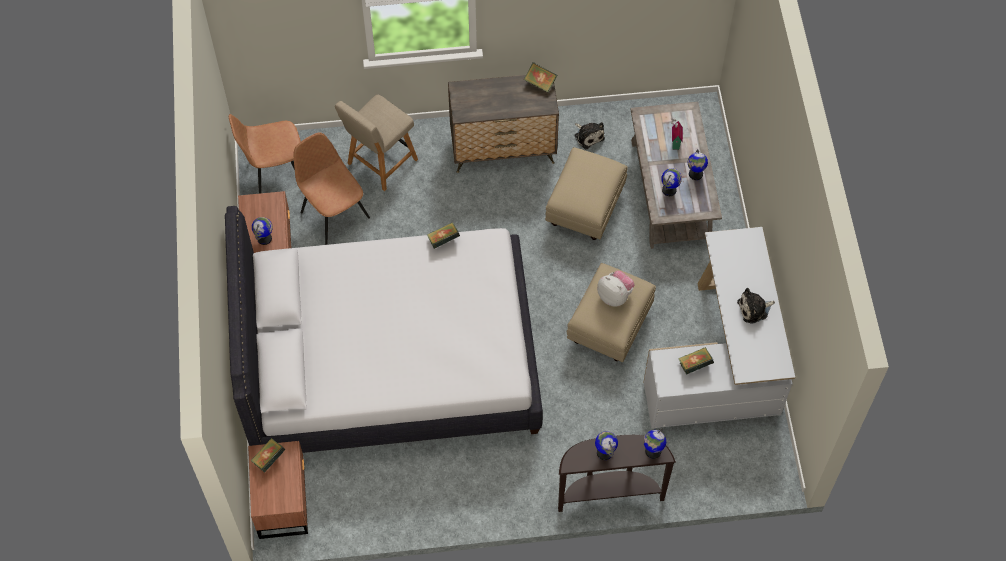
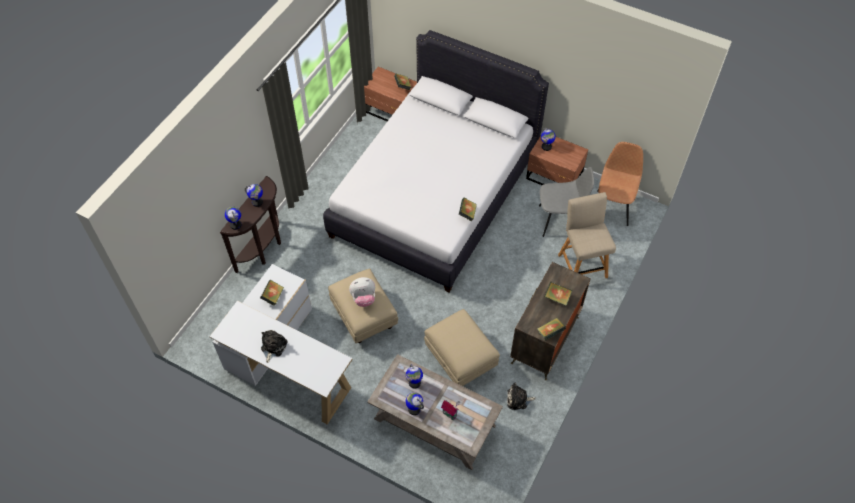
camera: 125 degrees right, 5 degrees down
brown chair [294,133,370,245] -> grey chair [539,167,594,237]
none -> book [544,282,572,306]

